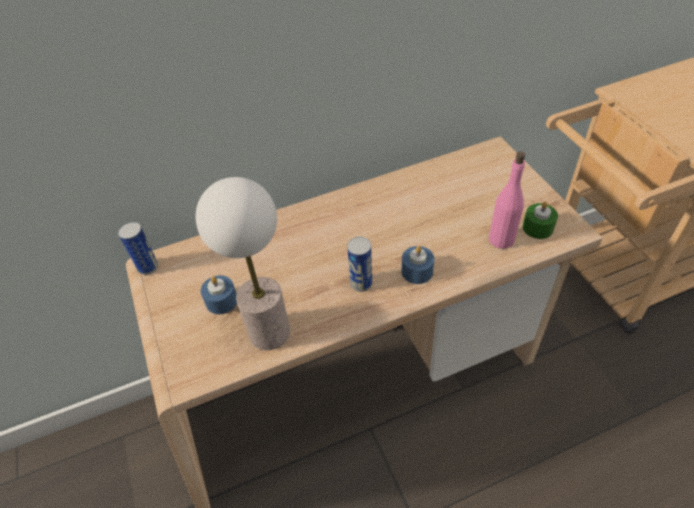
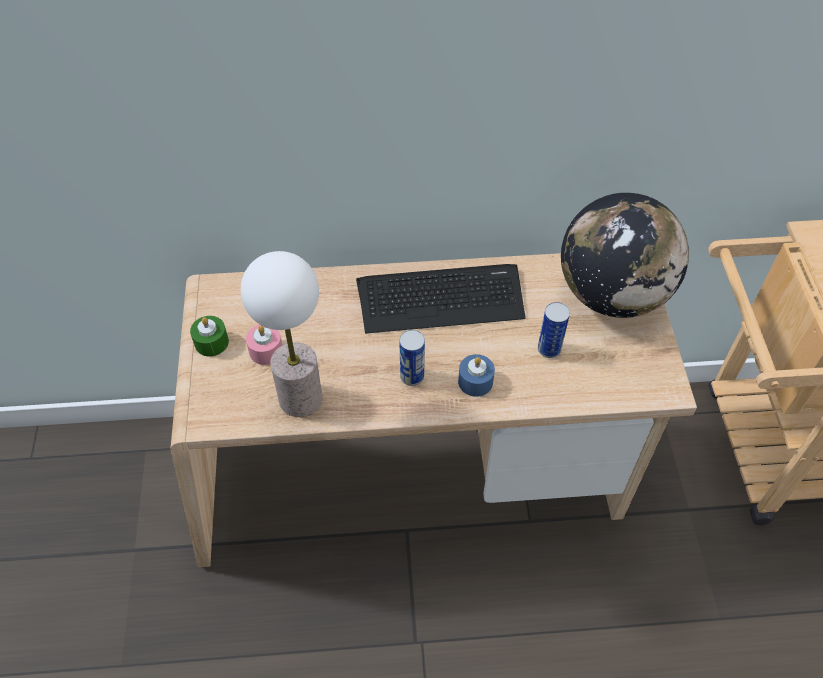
camera: 15 degrees right, 5 degrees up
can [118,222,158,275] -> can moved to [538,302,570,358]
blue candle [201,275,237,314] -> pink candle [246,324,283,365]
pink bottle [489,151,525,249] -> none
green candle [523,202,558,239] -> green candle moved to [190,316,229,357]
none -> keyboard [356,264,526,334]
none -> globe [561,193,689,318]

